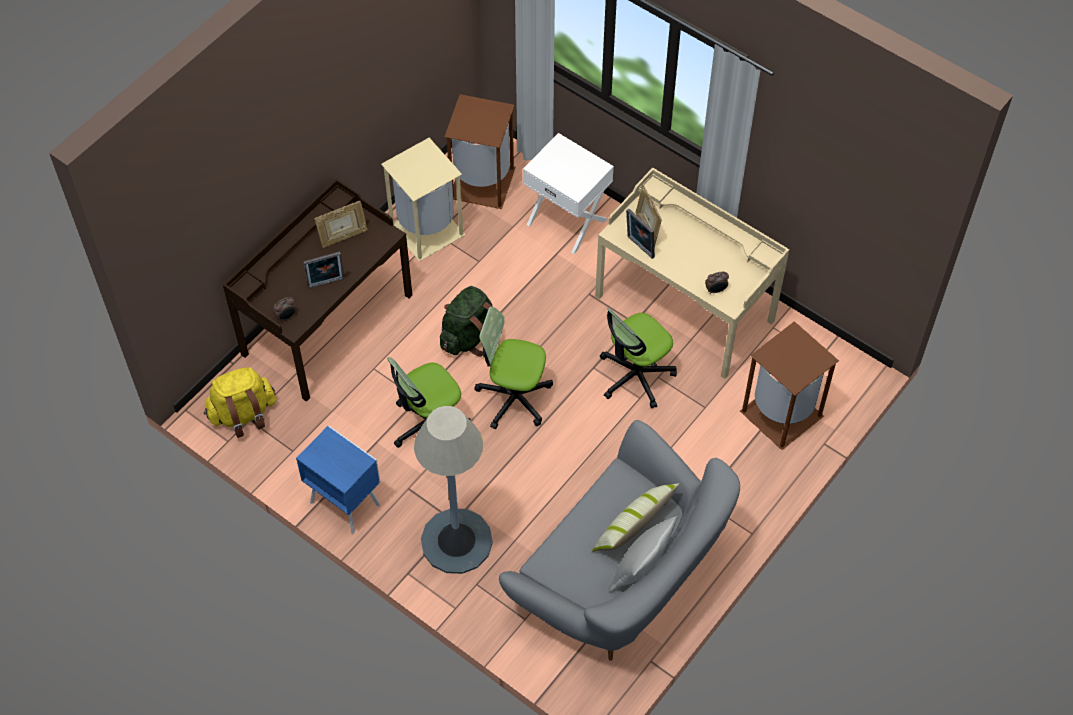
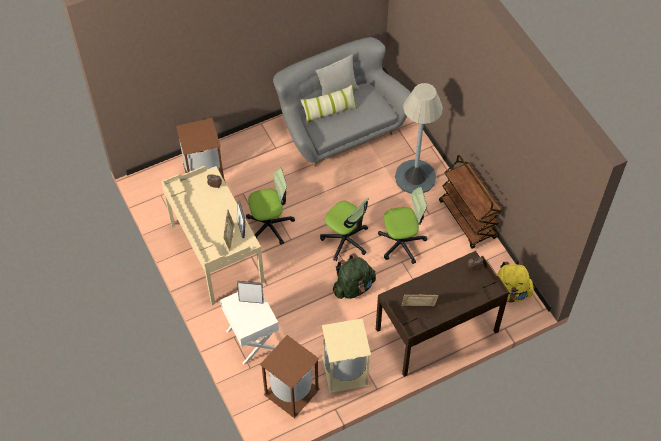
camera: 155 degrees left, 0 degrees up
blue nightstand [296,425,380,534] -> brown cart [439,155,502,249]
picture frame [304,252,344,289] -> picture frame moved to [237,281,264,303]

